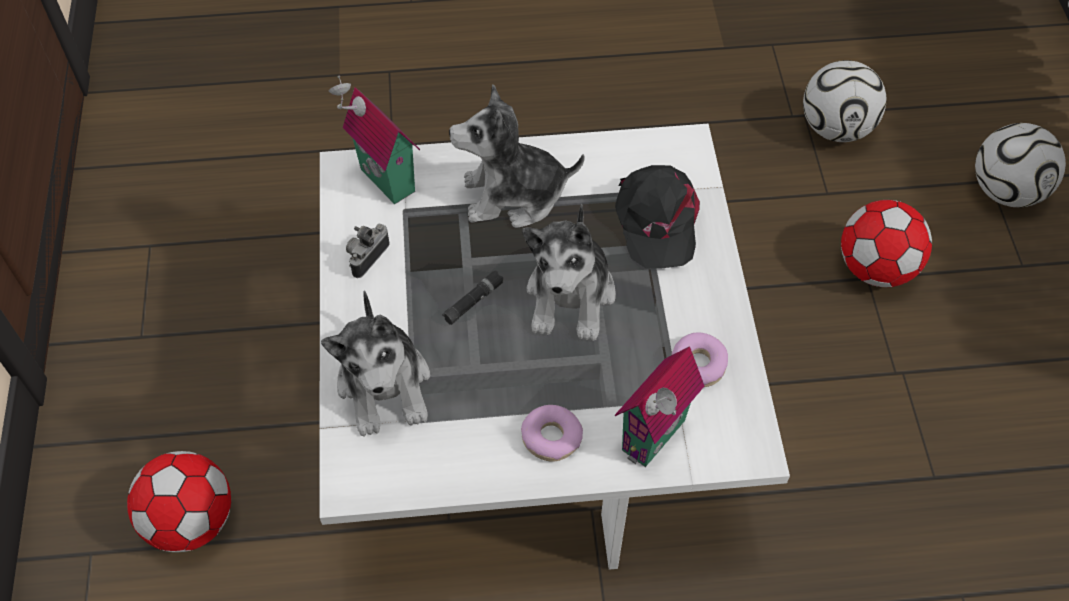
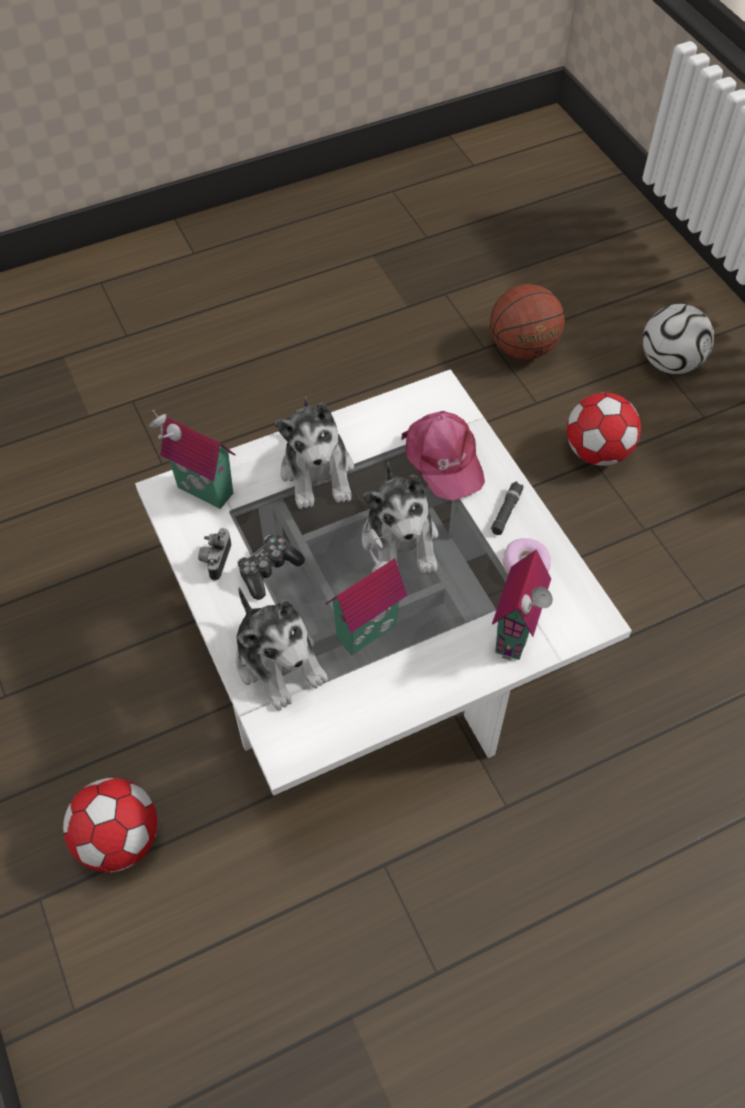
camera: 20 degrees left, 0 degrees up
black flashlight [442,270,504,325] -> black flashlight moved to [490,481,523,535]
plush toy [449,85,585,228] -> plush toy turned 75 degrees counterclockwise [275,396,354,509]
donut [521,405,583,462] -> none
black cap [615,165,700,268] -> pink cap [401,411,485,501]
football [803,60,886,142] -> basketball [490,284,565,360]
none -> game controller [237,535,305,600]
none -> toy house [326,528,407,655]

